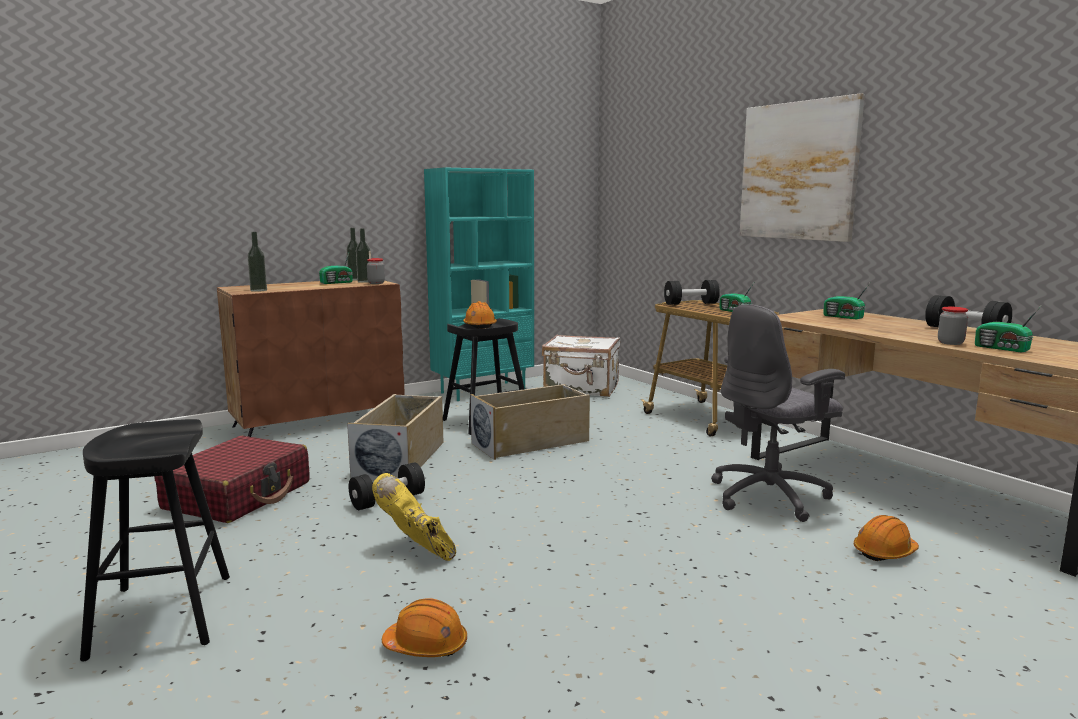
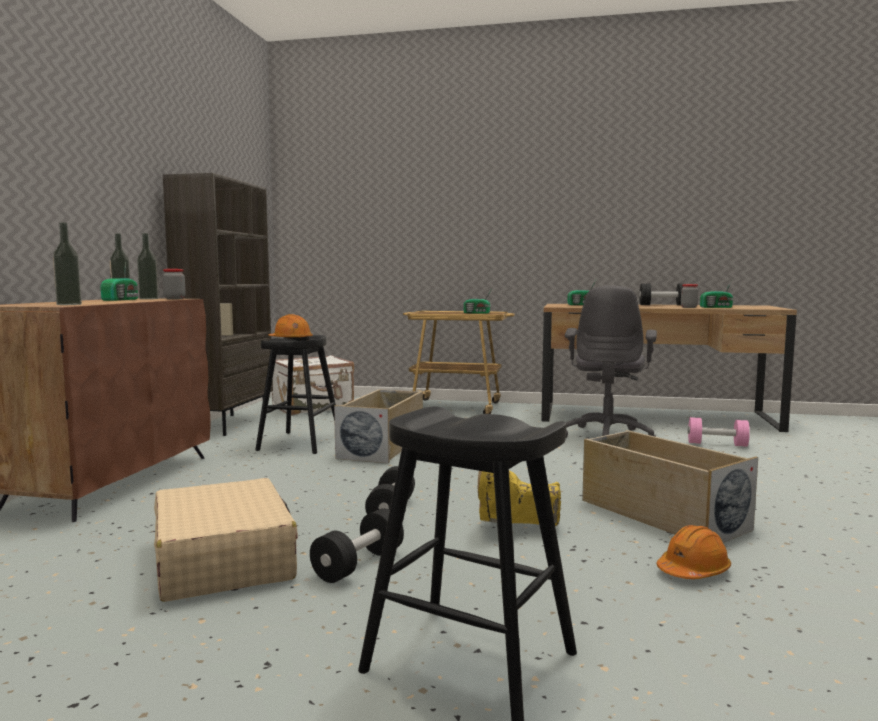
camera: 45 degrees left, 5 degrees down
red suitcase [155,436,309,523] -> beige suitcase [154,478,298,602]
beige storage box [347,394,444,481] -> beige storage box moved to [582,430,758,543]
turquoise bookcase [424,167,534,401] -> brown bookcase [163,173,273,436]
black dumbbell [664,280,720,305] -> black dumbbell moved to [310,508,404,583]
picture [739,93,865,242] -> none
orange hard hat [854,515,919,561] -> pink dumbbell [688,417,750,447]

